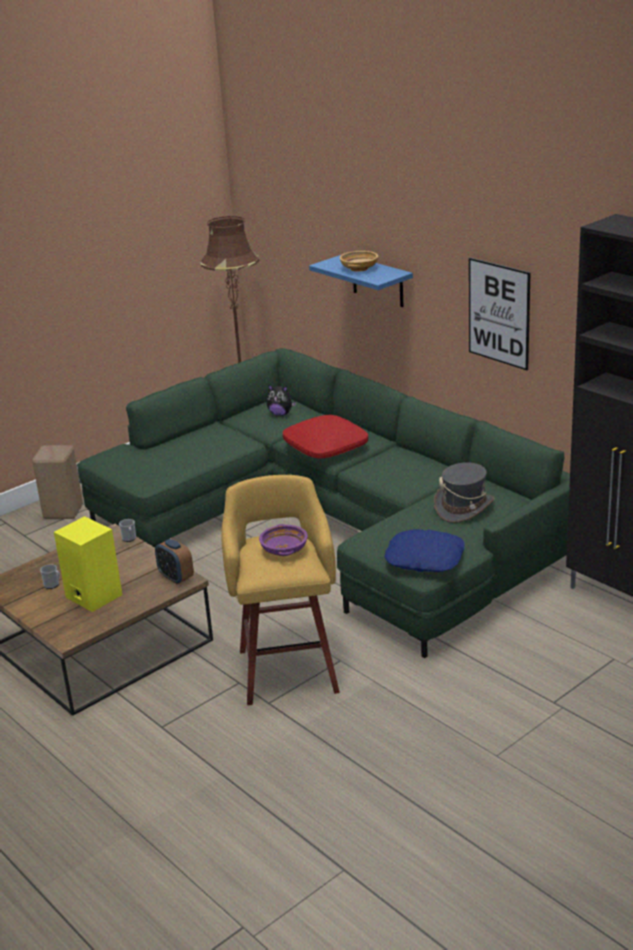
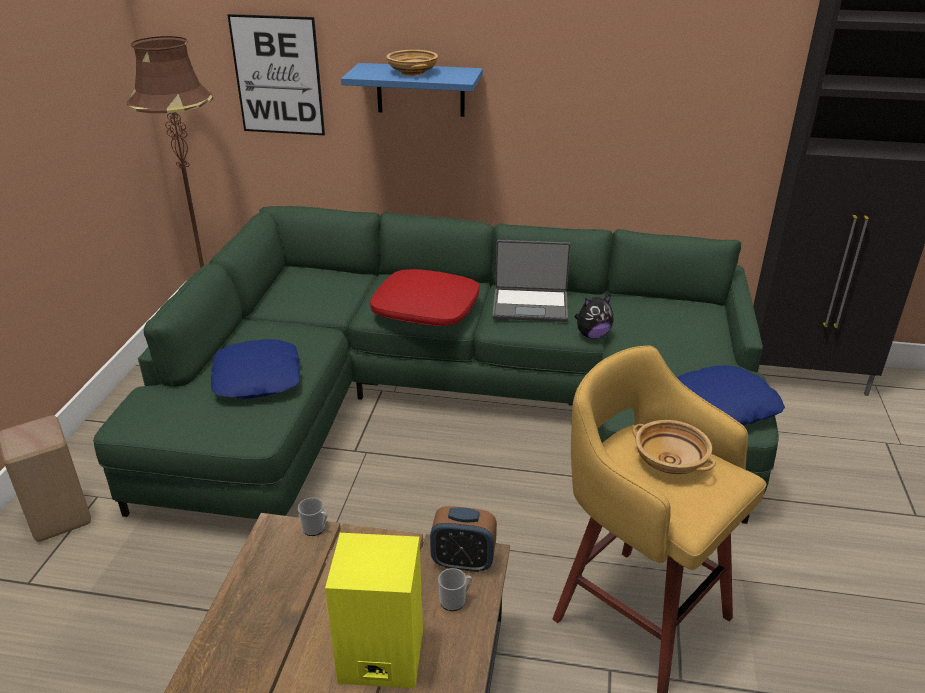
camera: 40 degrees left, 5 degrees up
mug [40,564,60,589] -> mug moved to [438,568,472,611]
purple bowl [259,524,308,556] -> beige bowl [632,420,716,474]
plush toy [267,384,296,416] -> plush toy moved to [575,294,614,339]
grey hat [434,462,495,523] -> none
picture [469,258,531,370] -> picture moved to [228,14,325,135]
none -> blue pillow [211,339,300,399]
none -> laptop [492,240,571,322]

